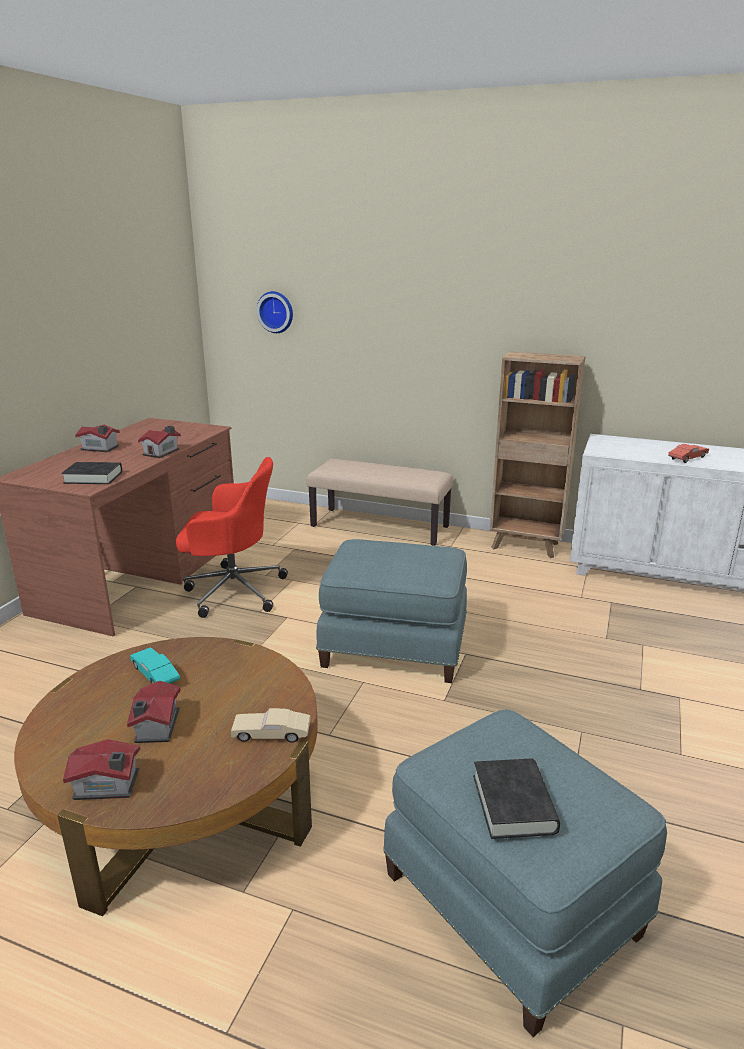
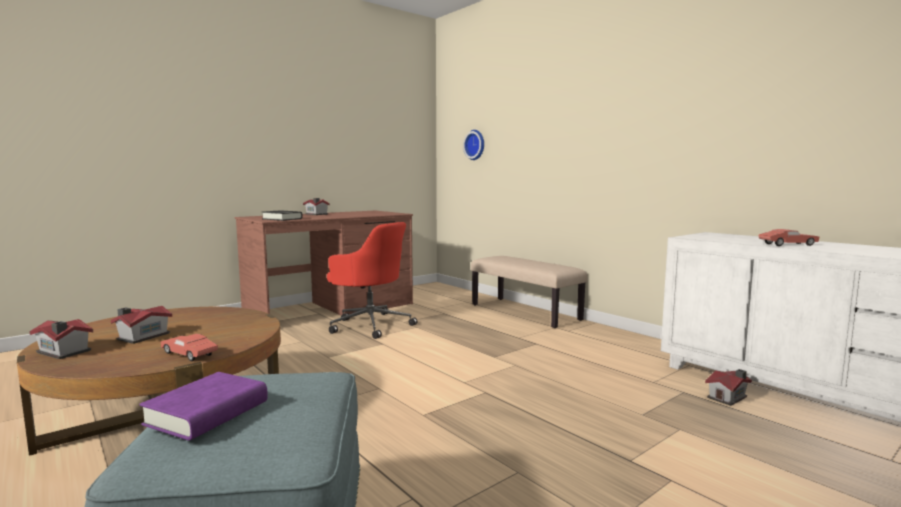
camera: 30 degrees right, 15 degrees down
turquoise toy car [130,647,180,684] -> none
toy house [138,426,181,458] -> toy house moved to [705,369,752,406]
beige toy car [231,708,311,743] -> red toy car [161,334,218,361]
blue ottoman [316,539,467,683] -> none
black book [473,759,560,839] -> purple book [139,372,268,440]
brown bookcase [490,351,585,558] -> none

